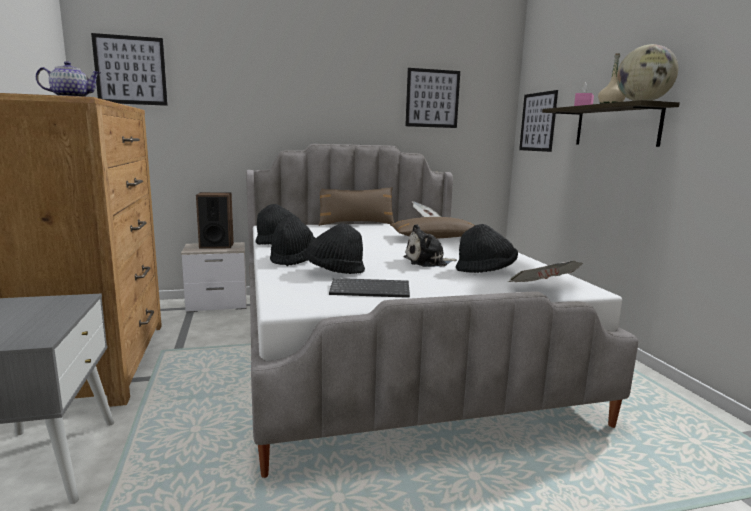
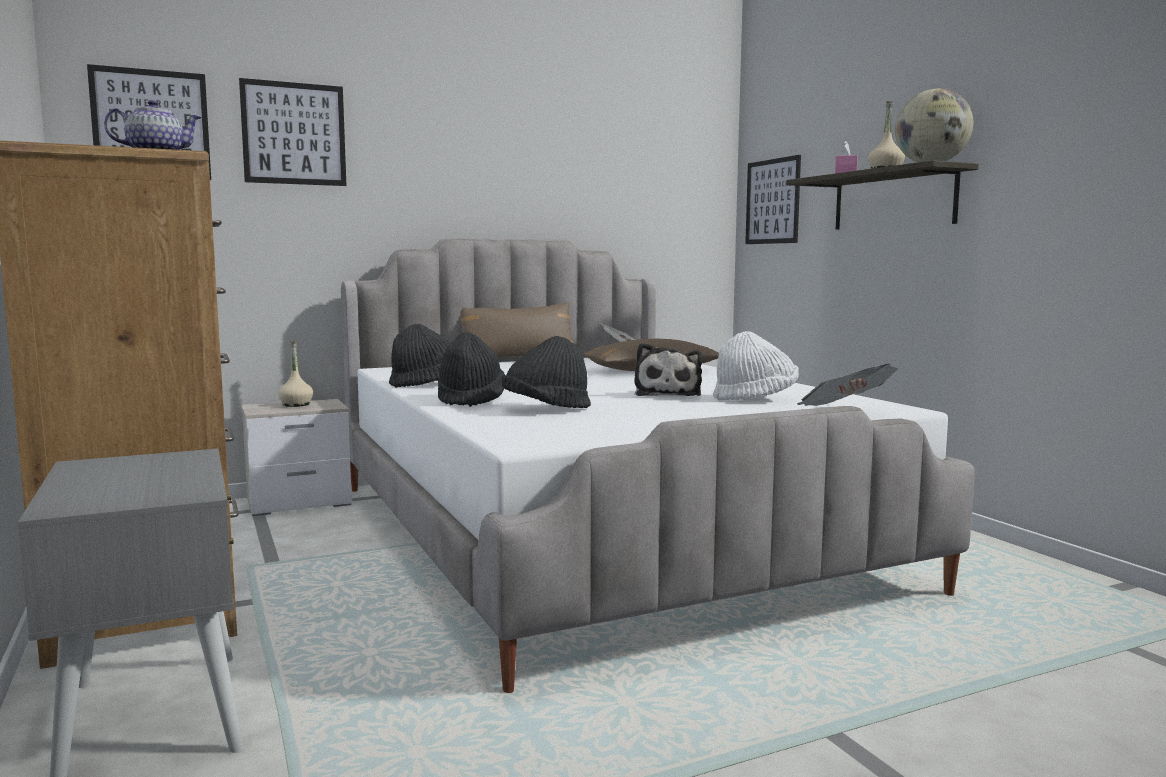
camera: 10 degrees left, 5 degrees down
speaker [196,192,234,249] -> beige bottle [278,341,313,407]
keyboard [329,278,410,298] -> none
plush toy [403,224,457,267] -> plush toy turned 60 degrees counterclockwise [634,343,702,396]
picture [405,68,460,128] -> picture moved to [239,78,346,186]
black hat [456,224,518,273] -> white hat [713,331,799,401]

